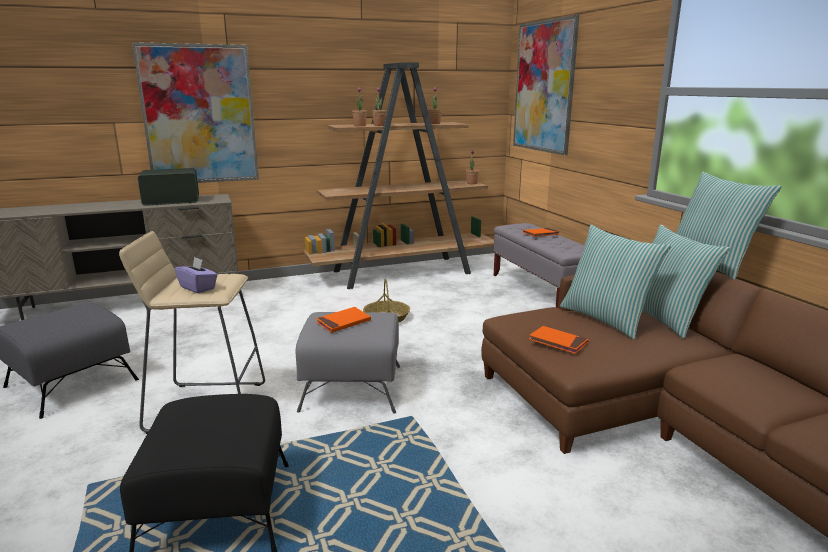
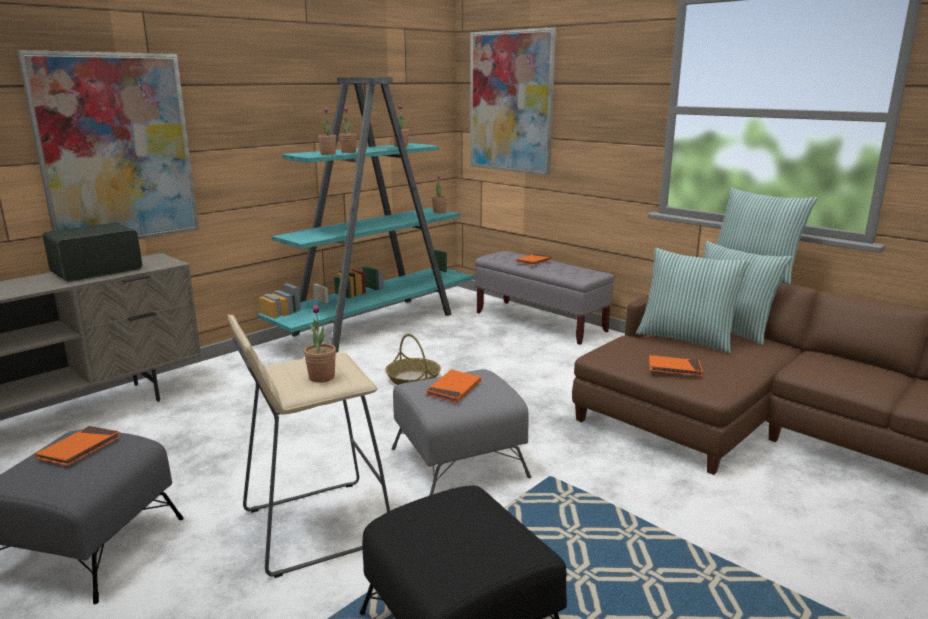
camera: 25 degrees left, 0 degrees up
purple tissue box [175,257,218,293] -> potted plant [304,303,336,383]
brown bookcase [303,62,494,289] -> turquoise bookcase [258,77,474,353]
none -> orange book [35,426,121,466]

